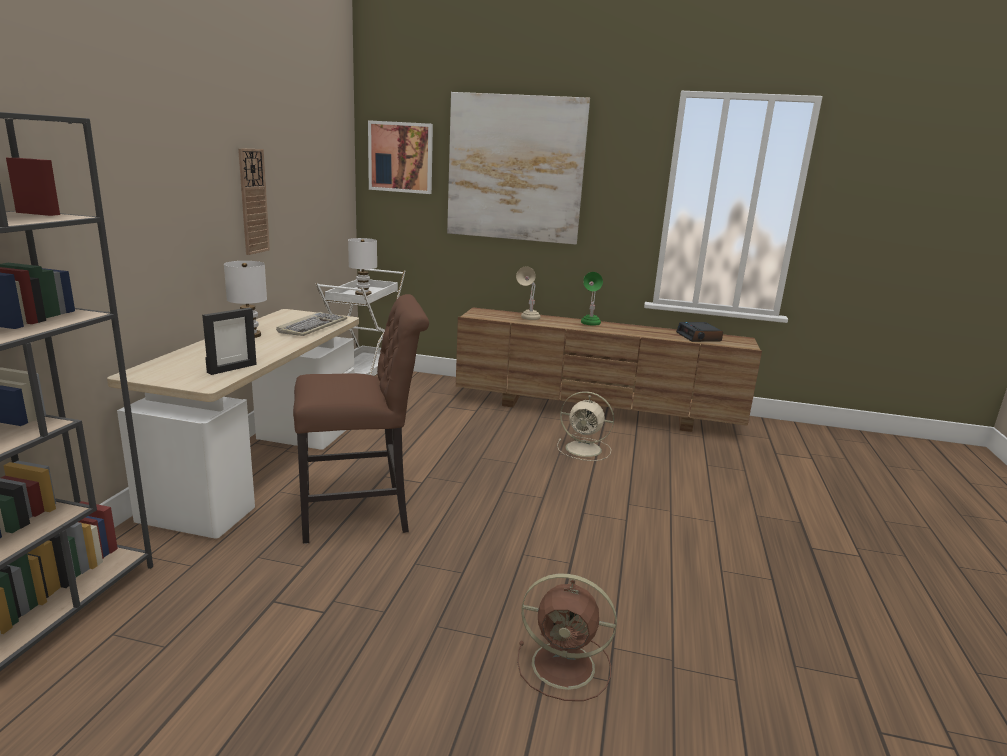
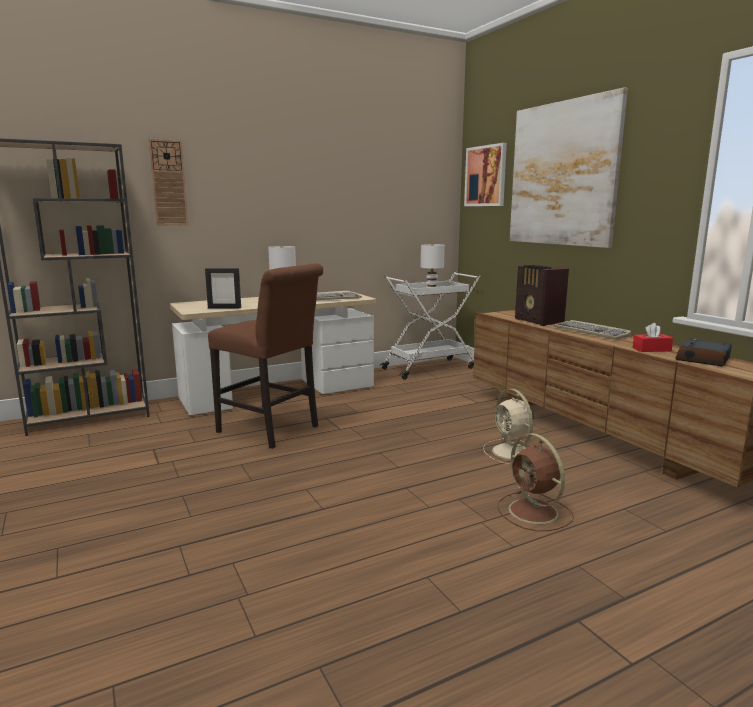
camera: 50 degrees right, 5 degrees down
wall clock [238,148,270,255] -> wall clock moved to [149,139,188,225]
beige table lamp [516,266,541,320] -> radio [515,265,569,326]
brown fan [517,574,617,701] -> brown fan moved to [498,433,574,531]
green table lamp [581,272,603,326] -> keyboard [553,320,632,339]
none -> red tissue box [633,323,673,352]

